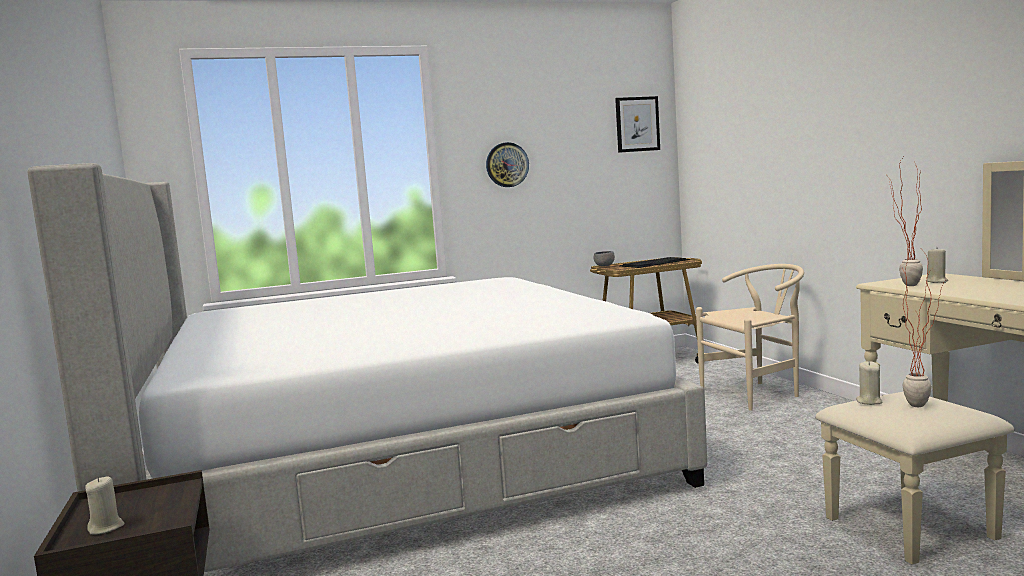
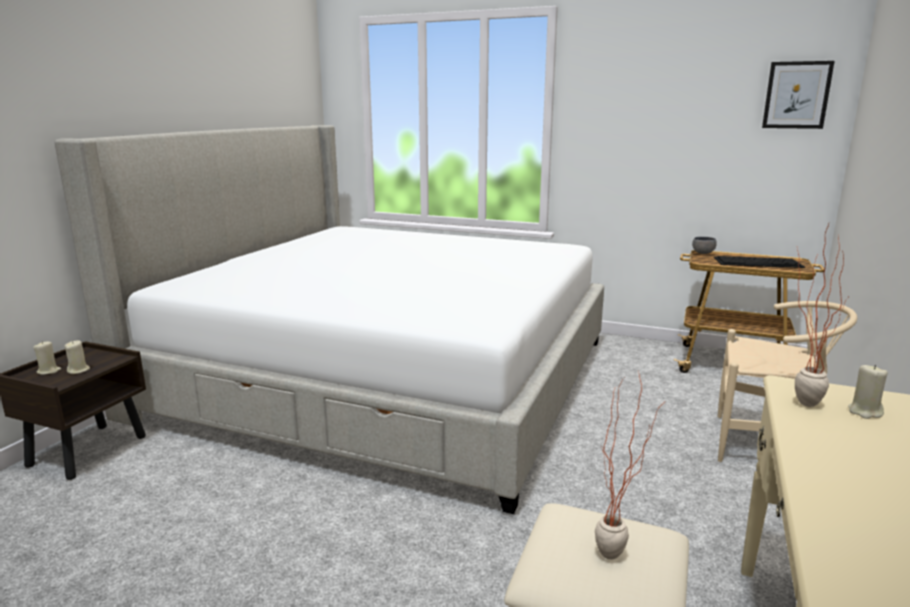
camera: 40 degrees right, 10 degrees up
wall clock [486,142,529,187] -> none
beige candle [856,361,882,405] -> beige candle moved to [65,340,90,374]

